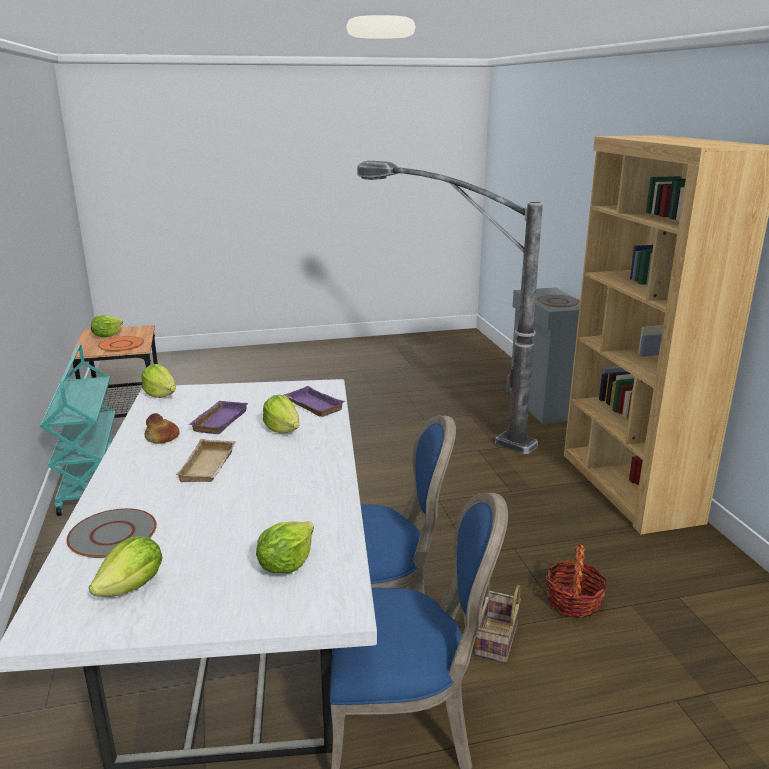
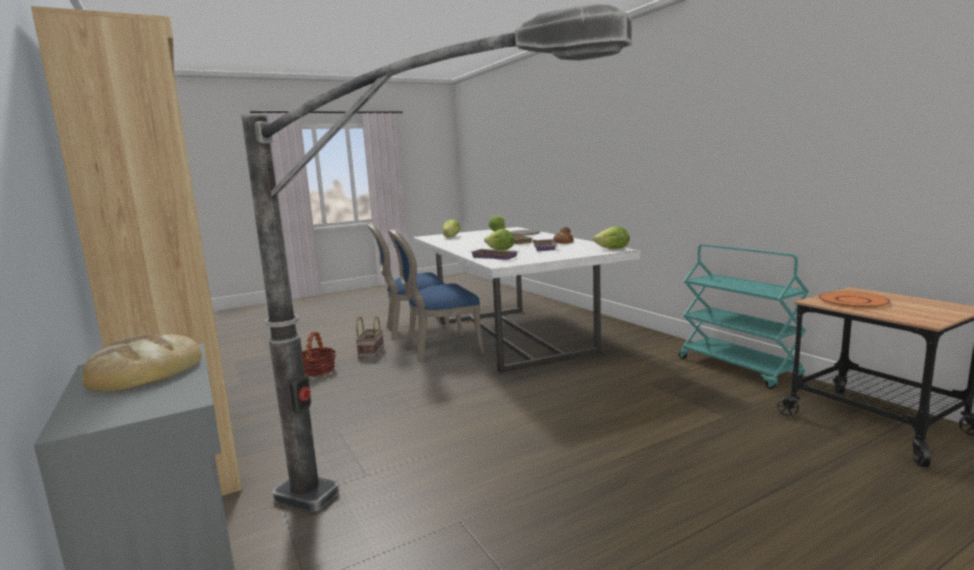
camera: 165 degrees right, 10 degrees down
lettuce [91,315,123,337] -> none
grey plate [537,295,580,308] -> bread [82,334,202,392]

